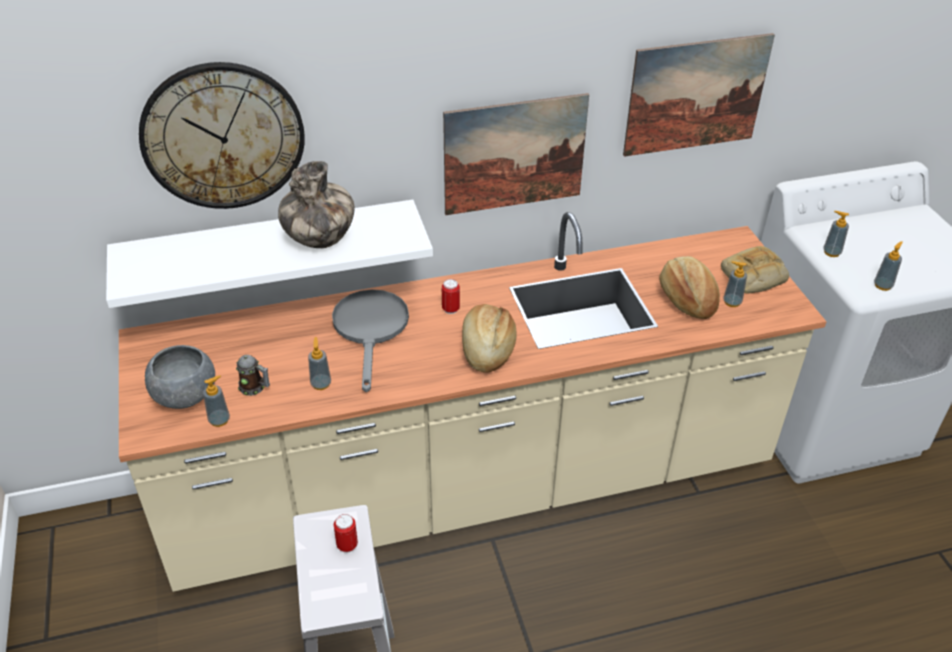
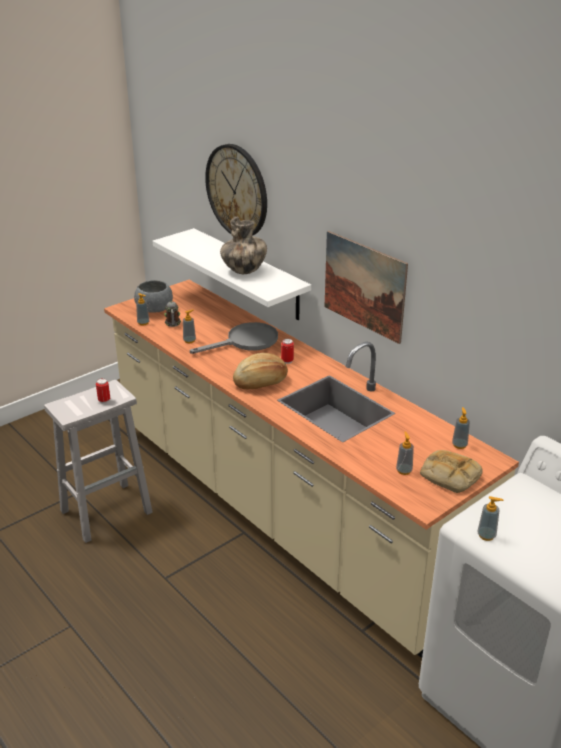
camera: 65 degrees right, 10 degrees down
picture [623,33,775,157] -> none
bread [659,256,720,319] -> none
soap dispenser [823,211,849,257] -> soap dispenser moved to [452,407,470,449]

